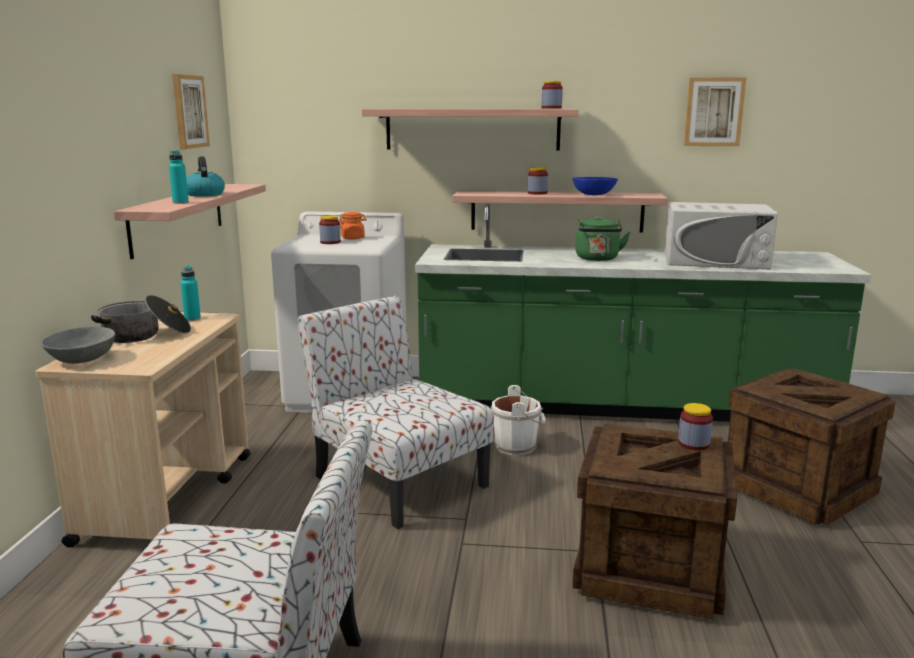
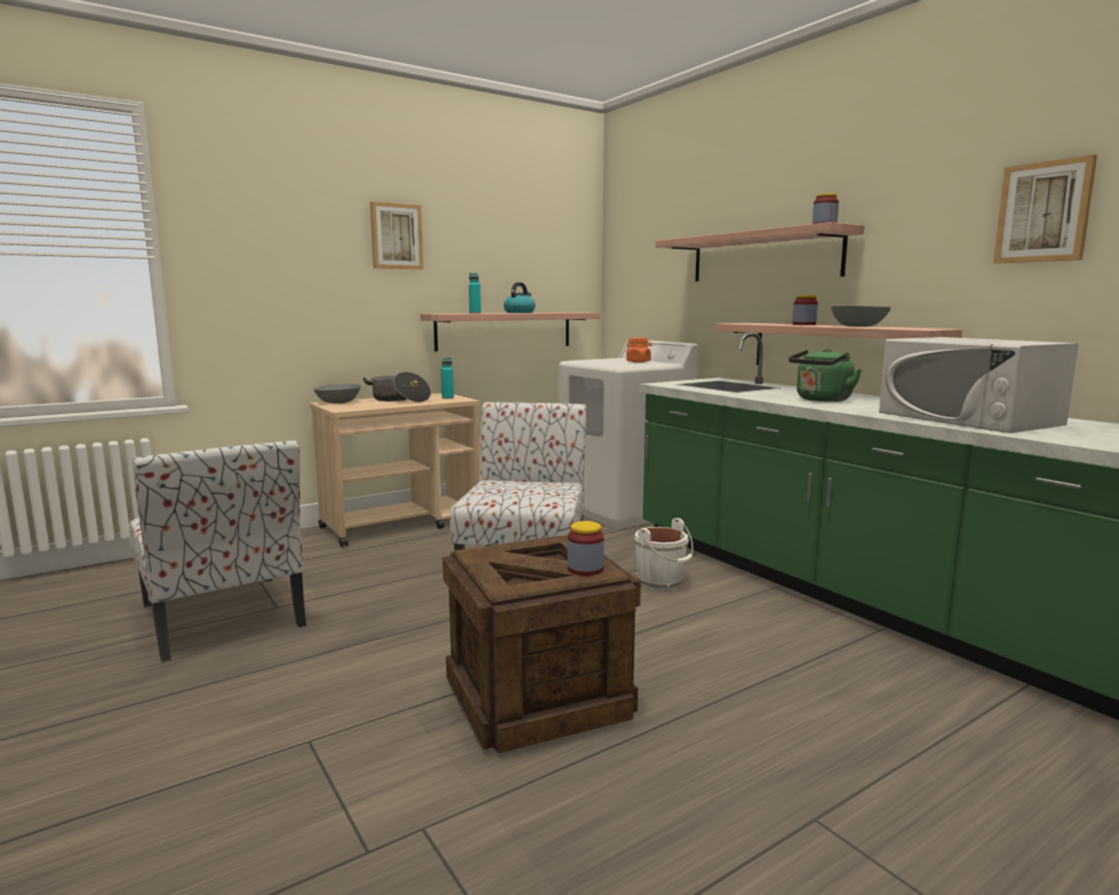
camera: 50 degrees right, 5 degrees down
picture [172,74,210,149] -> picture moved to [370,202,424,269]
jar [319,215,341,244] -> none
blue bowl [572,177,618,195] -> grey bowl [831,305,891,327]
crate [728,368,895,525] -> none

